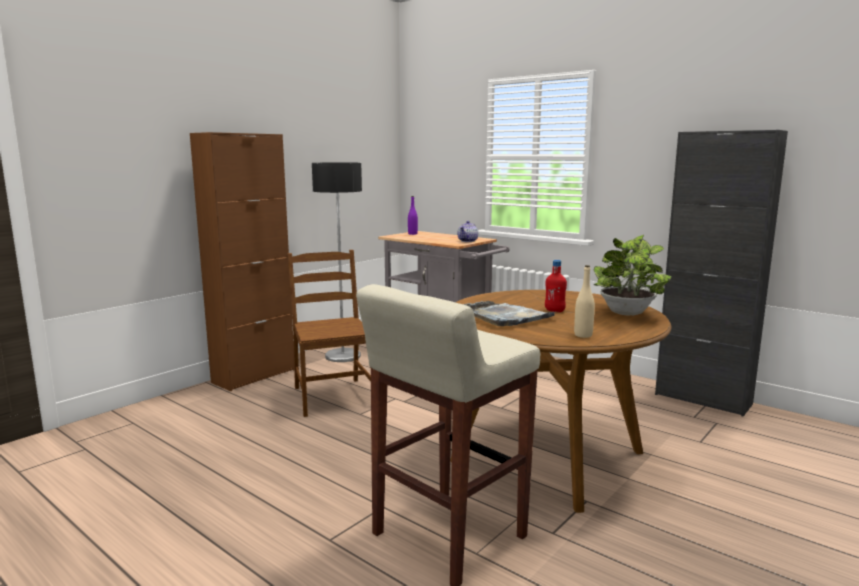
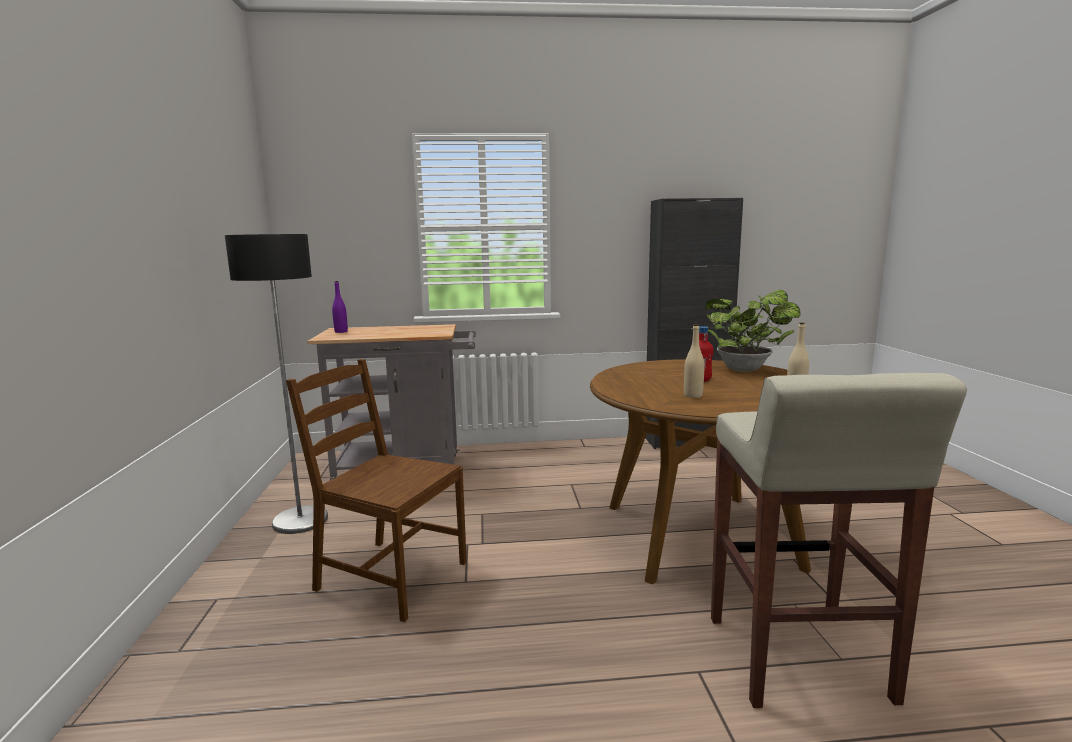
camera: 45 degrees left, 0 degrees up
brown cabinet [190,132,294,391] -> none
teapot [458,221,478,242] -> none
grey tray [463,301,555,326] -> beige bottle [684,324,704,398]

